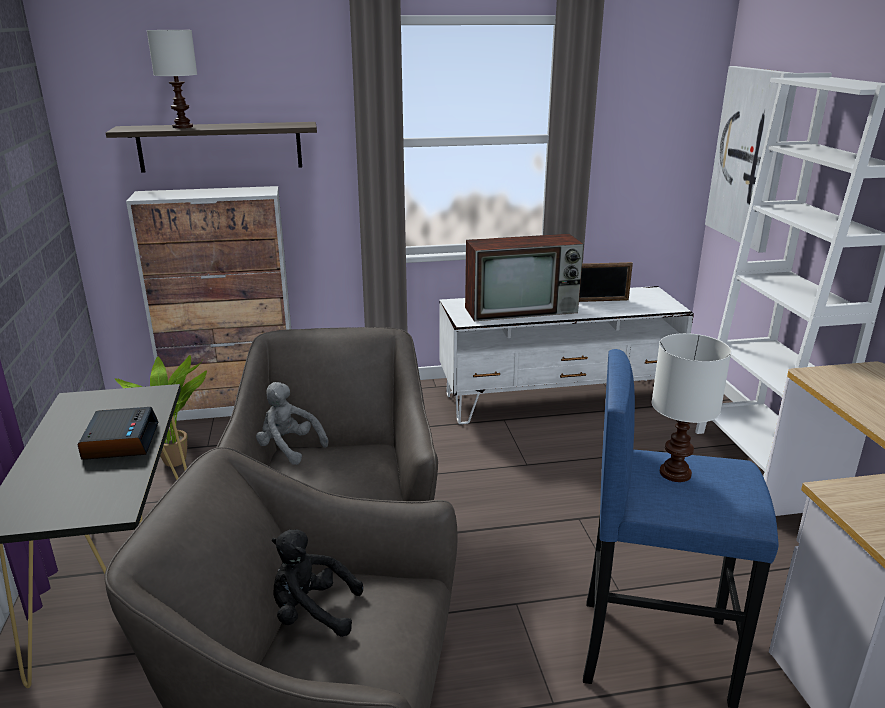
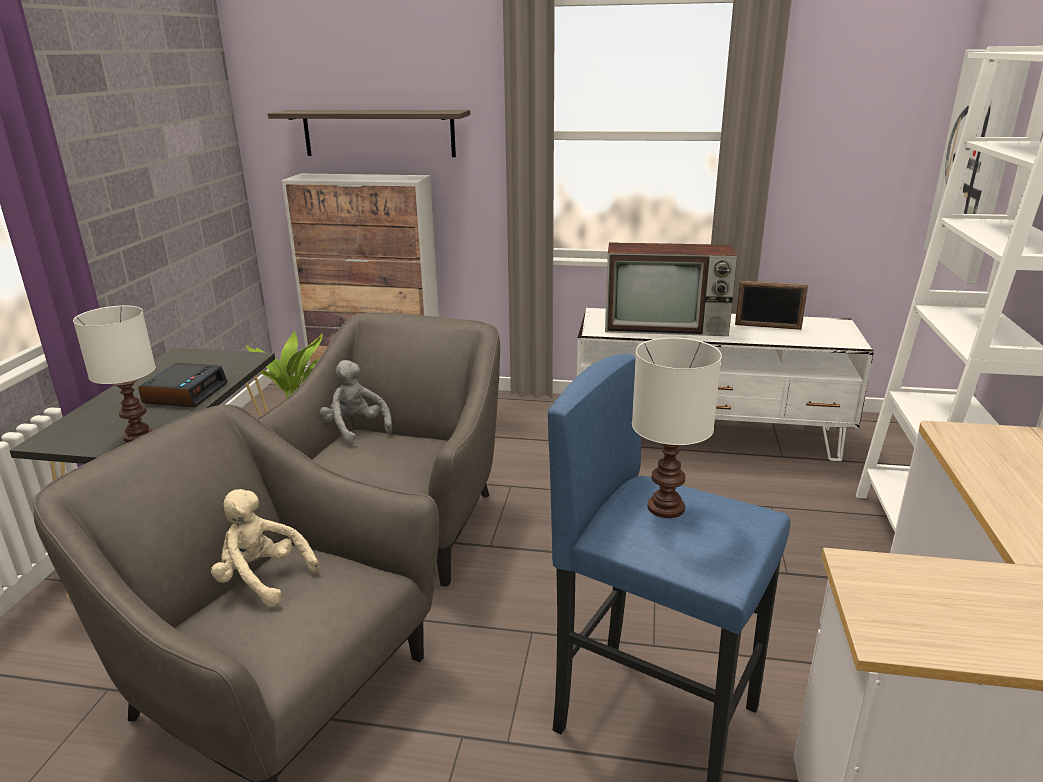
camera: 20 degrees right, 0 degrees up
white table lamp [147,30,197,128] -> white table lamp moved to [73,306,156,443]
black plush toy [272,529,363,637] -> beige plush toy [211,489,319,607]

